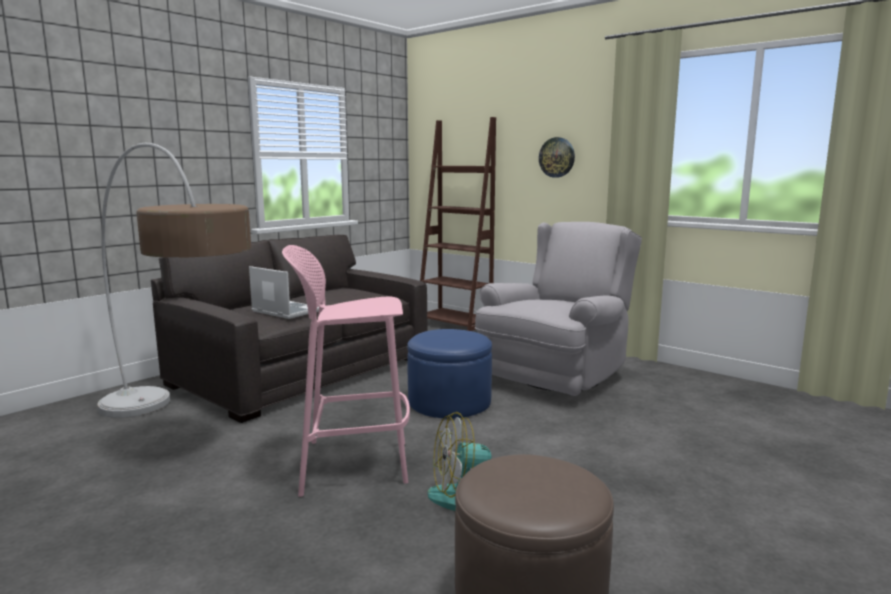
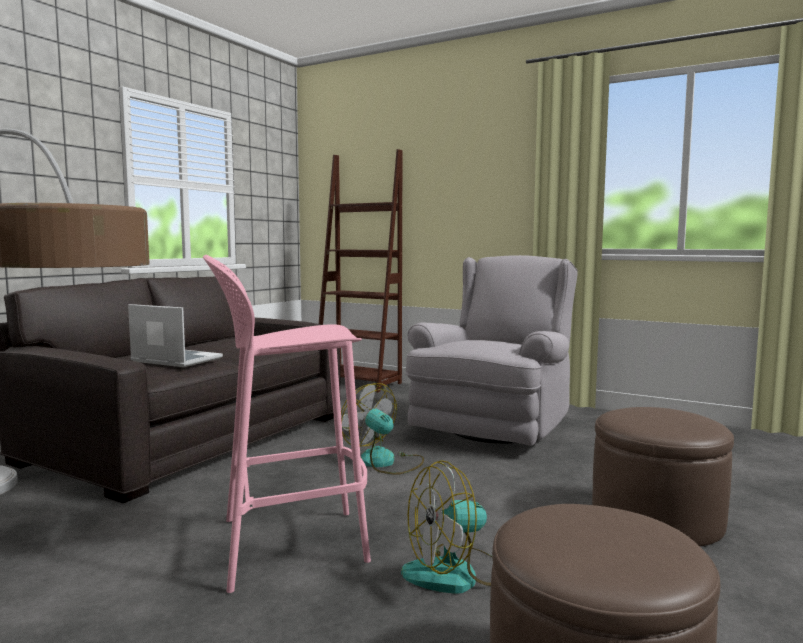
camera: 10 degrees left, 5 degrees down
blue ottoman [407,329,492,419] -> fan [341,383,424,475]
wall clock [539,137,575,178] -> none
none -> brown ottoman [592,407,734,546]

